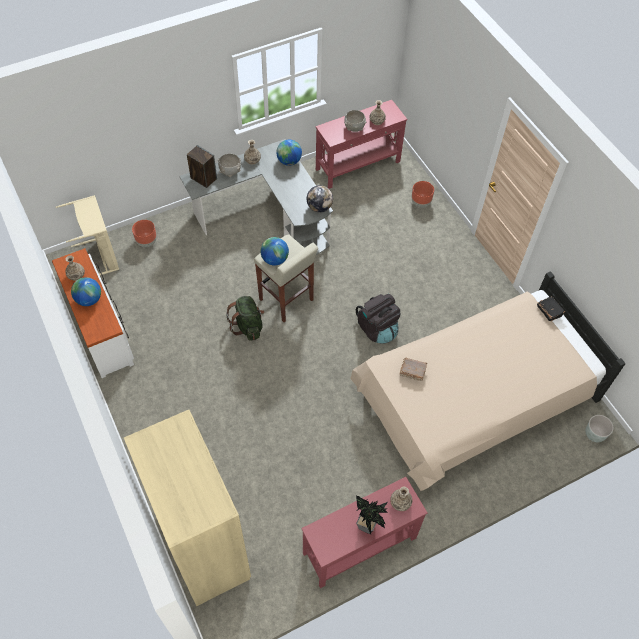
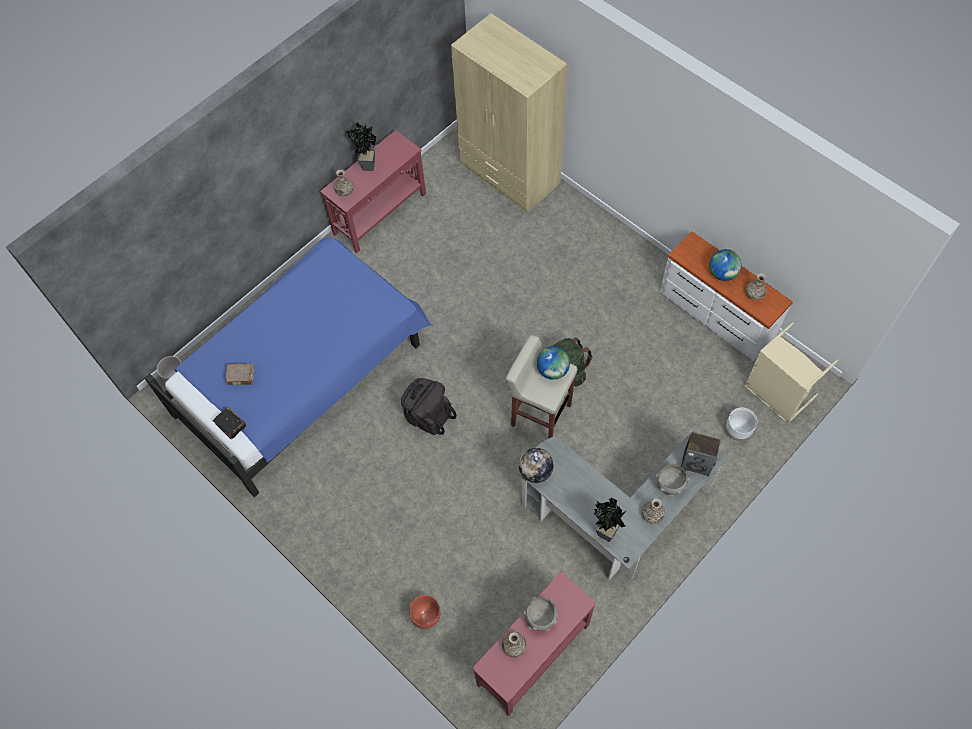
camera: 165 degrees right, 5 degrees up
brown planter [132,220,157,247] -> white planter [726,408,757,441]
globe [276,140,302,166] -> potted plant [594,498,627,542]
beige bed [350,271,626,491] -> blue bed [144,238,433,497]
brown book [400,358,427,381] -> brown book moved to [226,363,255,385]

